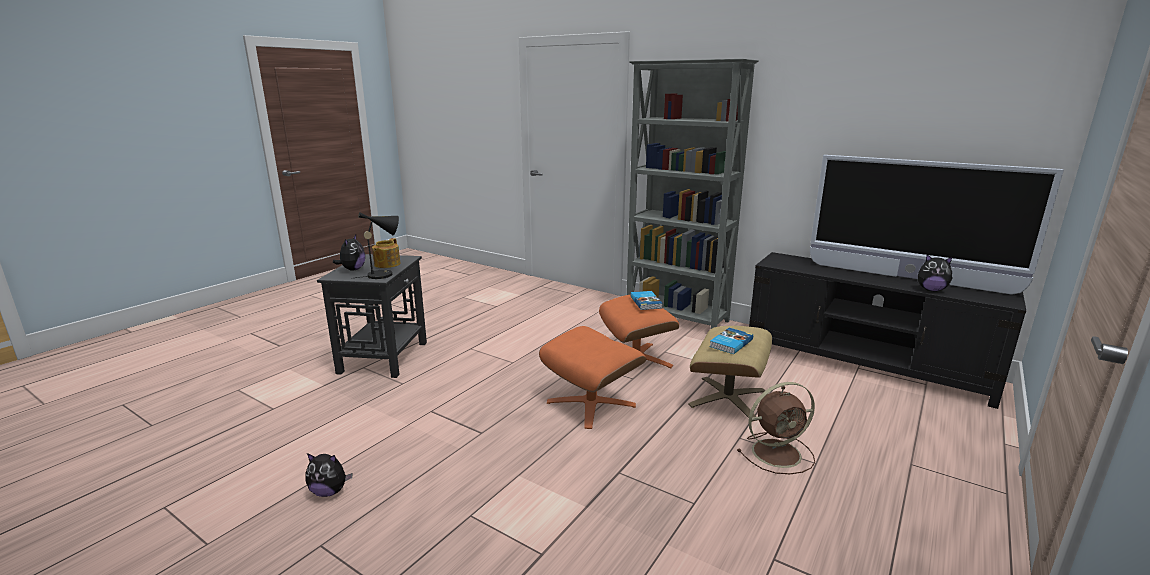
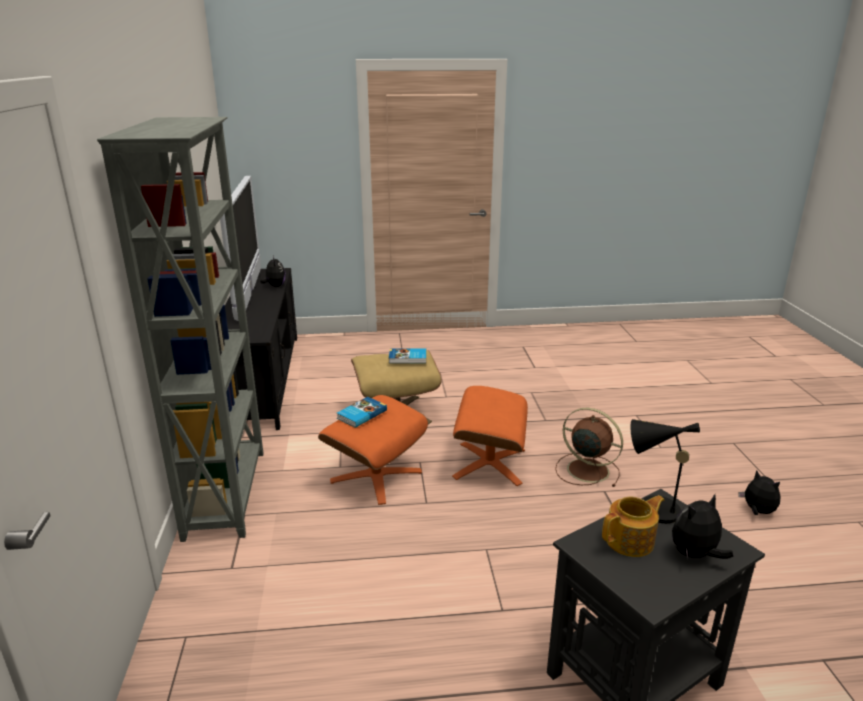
camera: 130 degrees left, 5 degrees up
brown fan [737,382,815,474] -> brown fan moved to [555,408,623,487]

